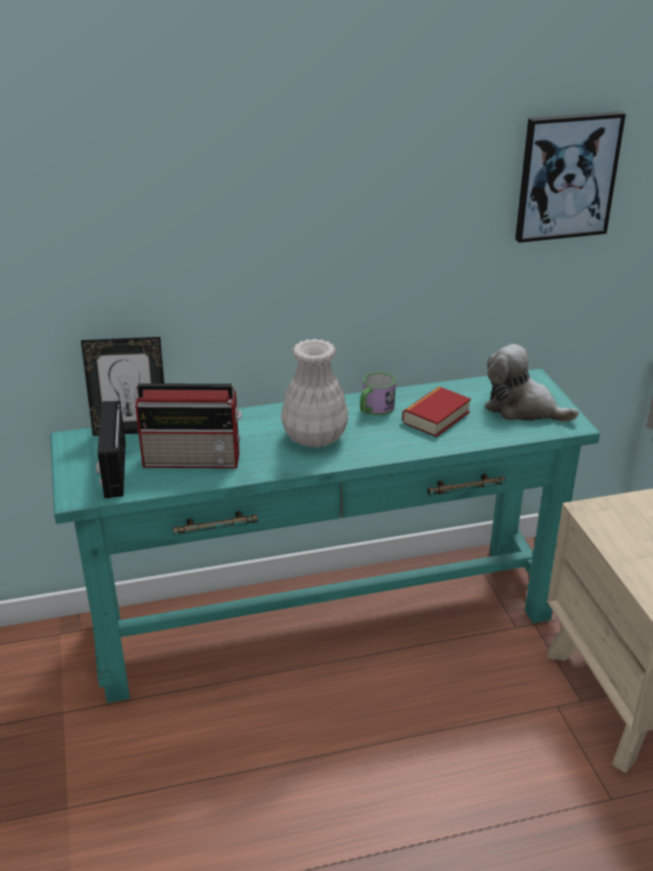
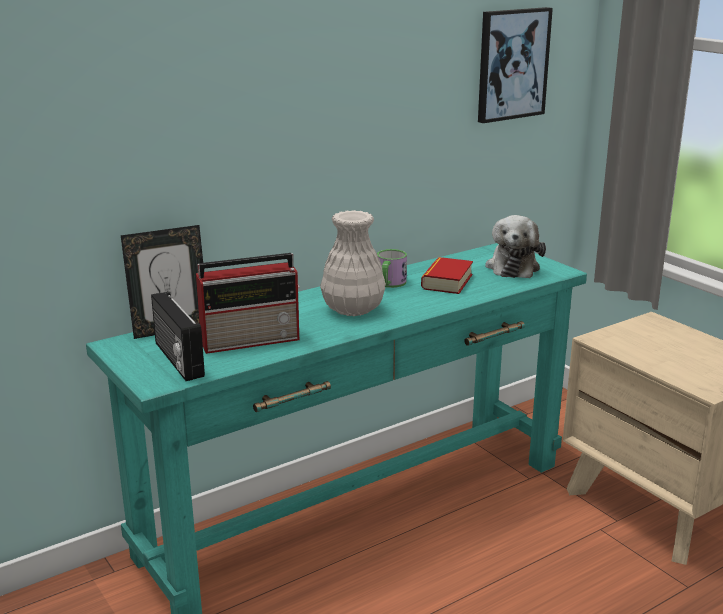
camera: 20 degrees left, 10 degrees down
plush toy [485,344,579,422] -> plush toy turned 90 degrees counterclockwise [485,215,546,278]

